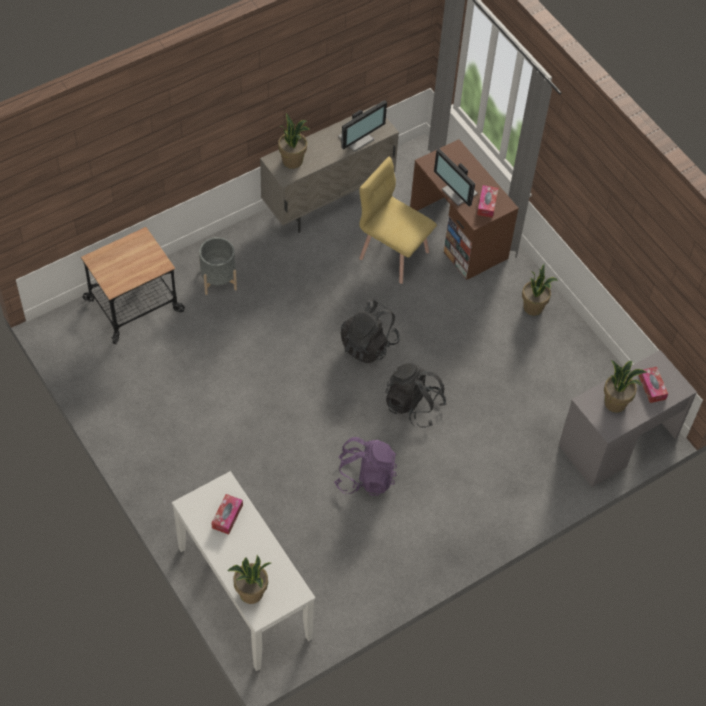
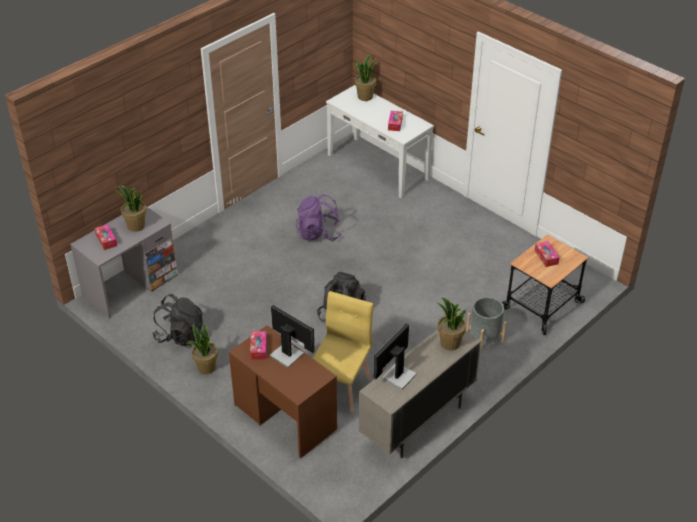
camera: 170 degrees right, 15 degrees down
yellow chair [359,157,437,284] -> yellow chair turned 90 degrees counterclockwise [313,291,374,412]
black backpack [385,363,447,428] -> black backpack moved to [152,294,204,346]
none -> tissue box [534,241,560,267]

